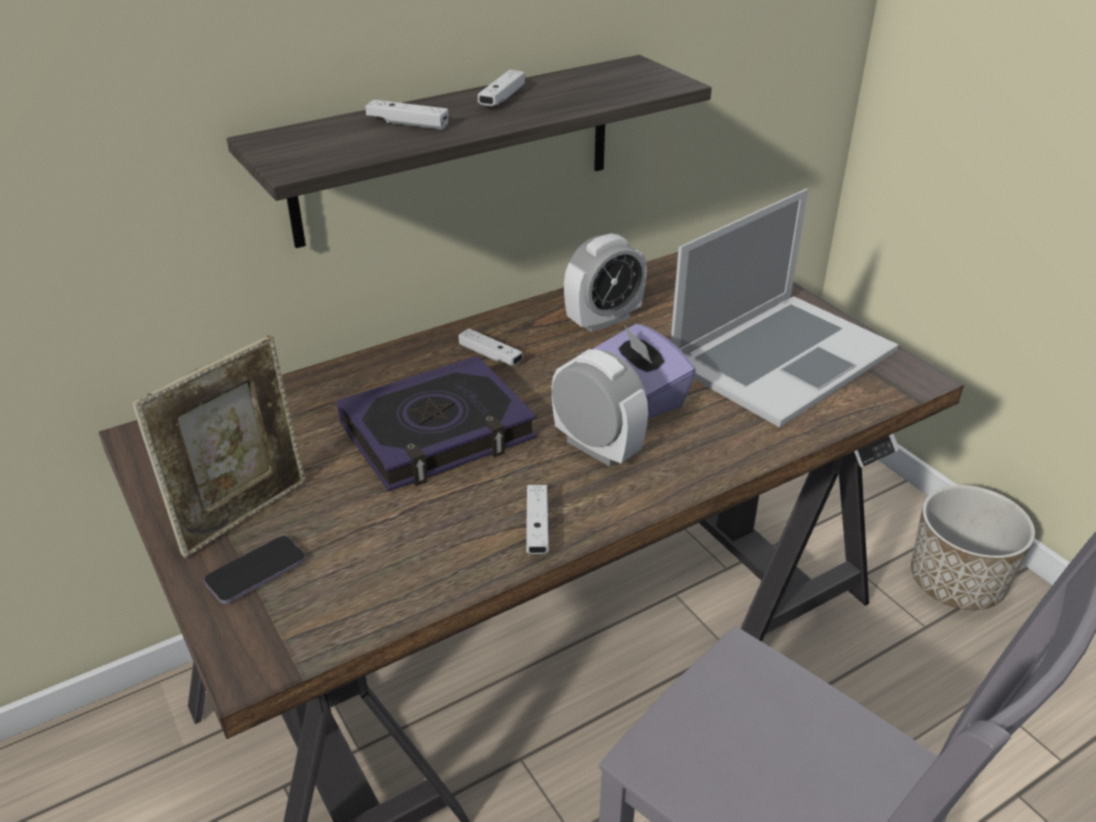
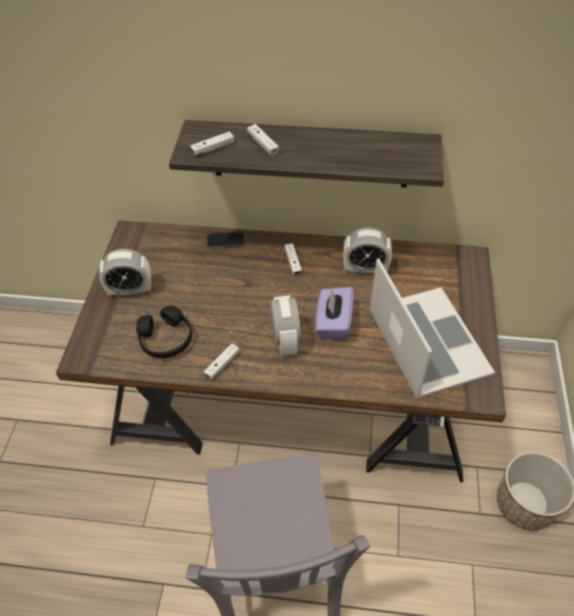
camera: 40 degrees right, 15 degrees up
picture frame [132,335,306,558] -> alarm clock [99,249,151,298]
phone [204,536,306,604] -> phone moved to [207,232,244,248]
book [337,356,537,491] -> none
white game controller [478,70,525,106] -> white game controller moved to [190,131,234,155]
laptop [671,188,899,428] -> laptop turned 105 degrees counterclockwise [370,258,495,399]
none -> black headphones [136,306,192,358]

